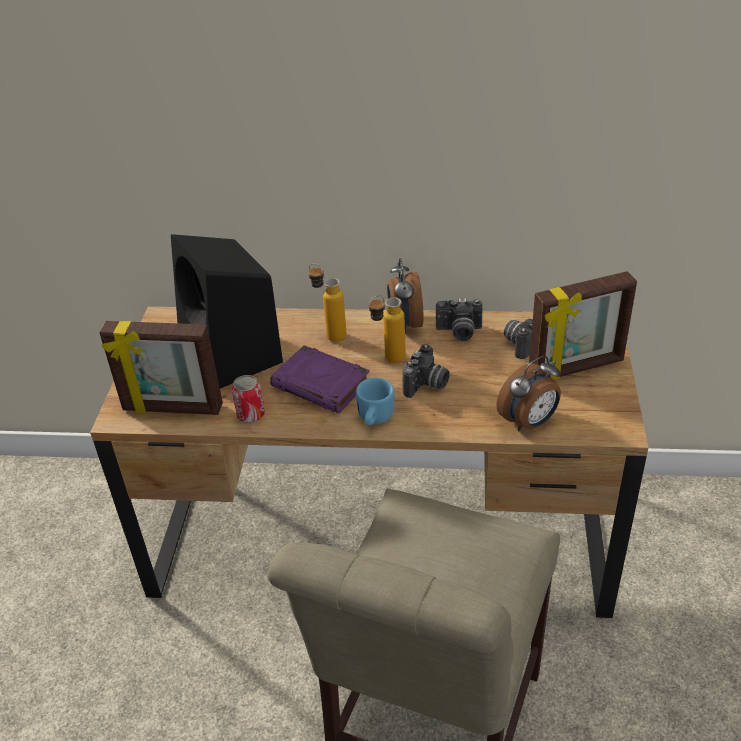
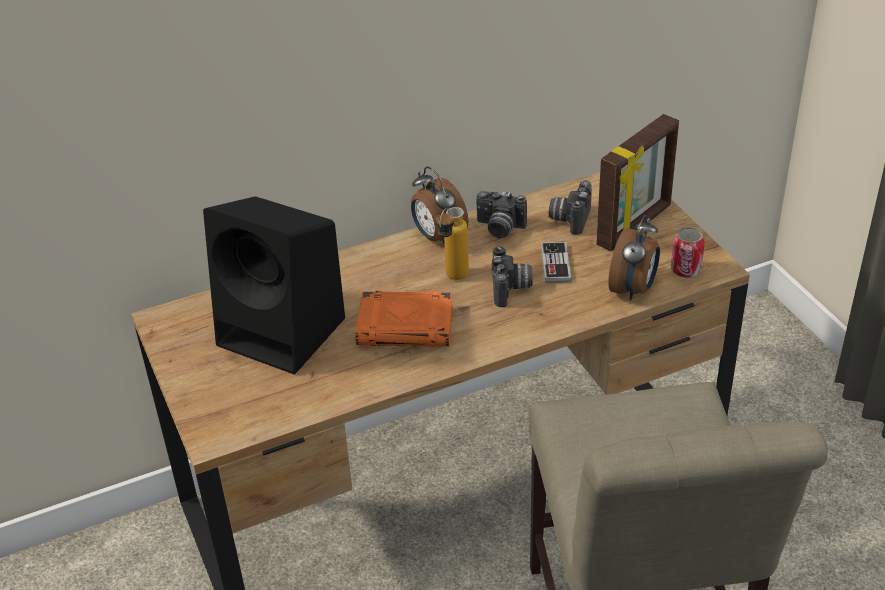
camera: 30 degrees left, 0 degrees up
picture frame [99,321,223,415] -> none
can [232,375,265,423] -> can moved to [671,227,705,278]
purple book [270,345,370,413] -> orange book [355,291,453,347]
bottle [309,263,347,342] -> none
blue mug [356,377,394,425] -> none
camera [436,298,483,341] -> camera turned 45 degrees clockwise [476,190,527,238]
none -> game controller [541,241,572,283]

